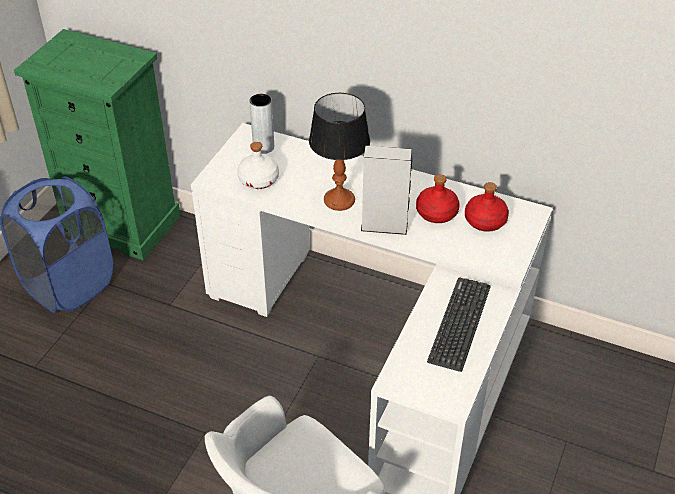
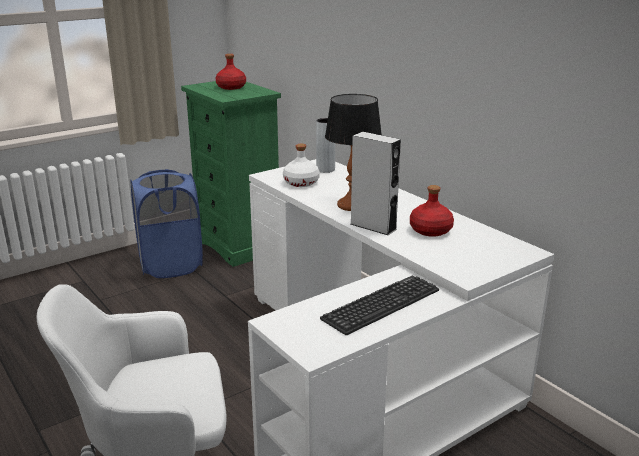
camera: 30 degrees right, 20 degrees down
red bottle [465,182,509,232] -> red bottle moved to [215,54,246,90]

